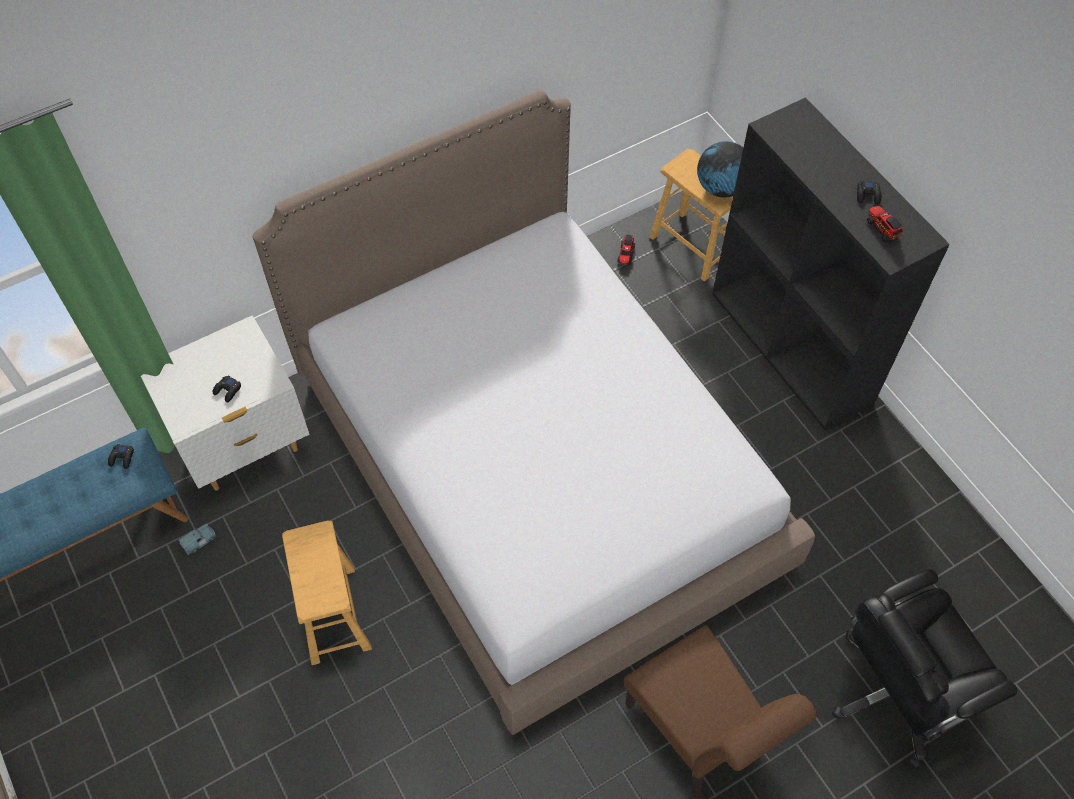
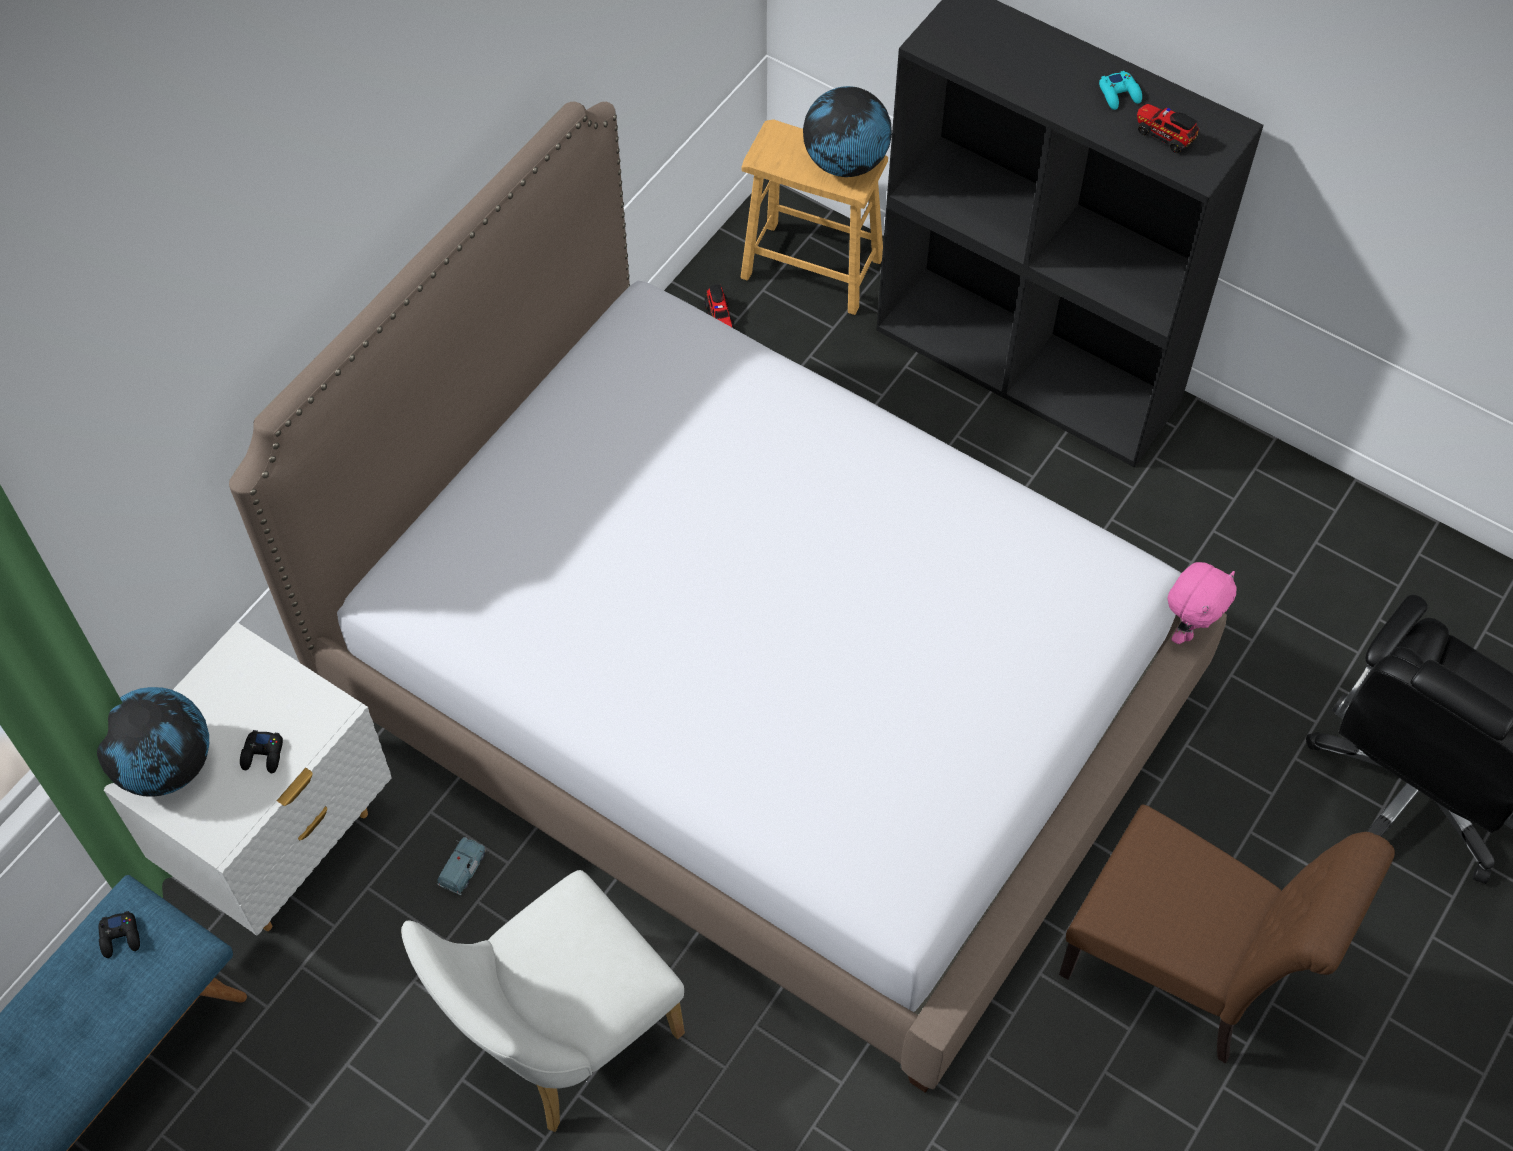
camera: 25 degrees left, 0 degrees up
blue toy car [179,524,216,555] -> blue toy car moved to [437,837,486,895]
brown stool [282,521,372,665] -> white chair [401,870,685,1132]
black game controller [857,181,881,205] -> turquoise game controller [1099,71,1142,110]
none -> globe [97,687,209,797]
none -> pink plush toy [1167,562,1237,644]

